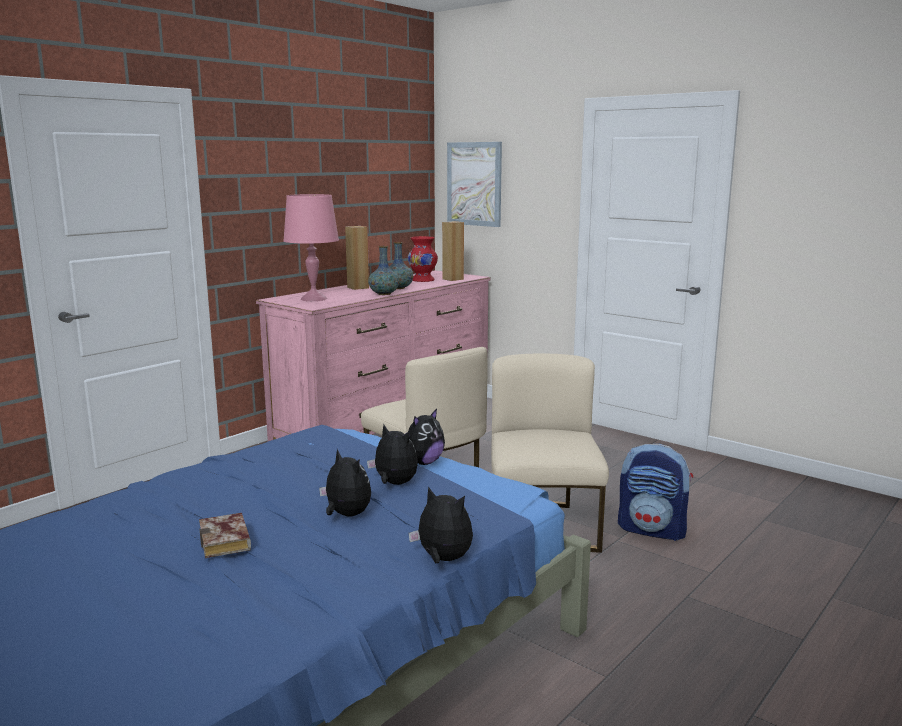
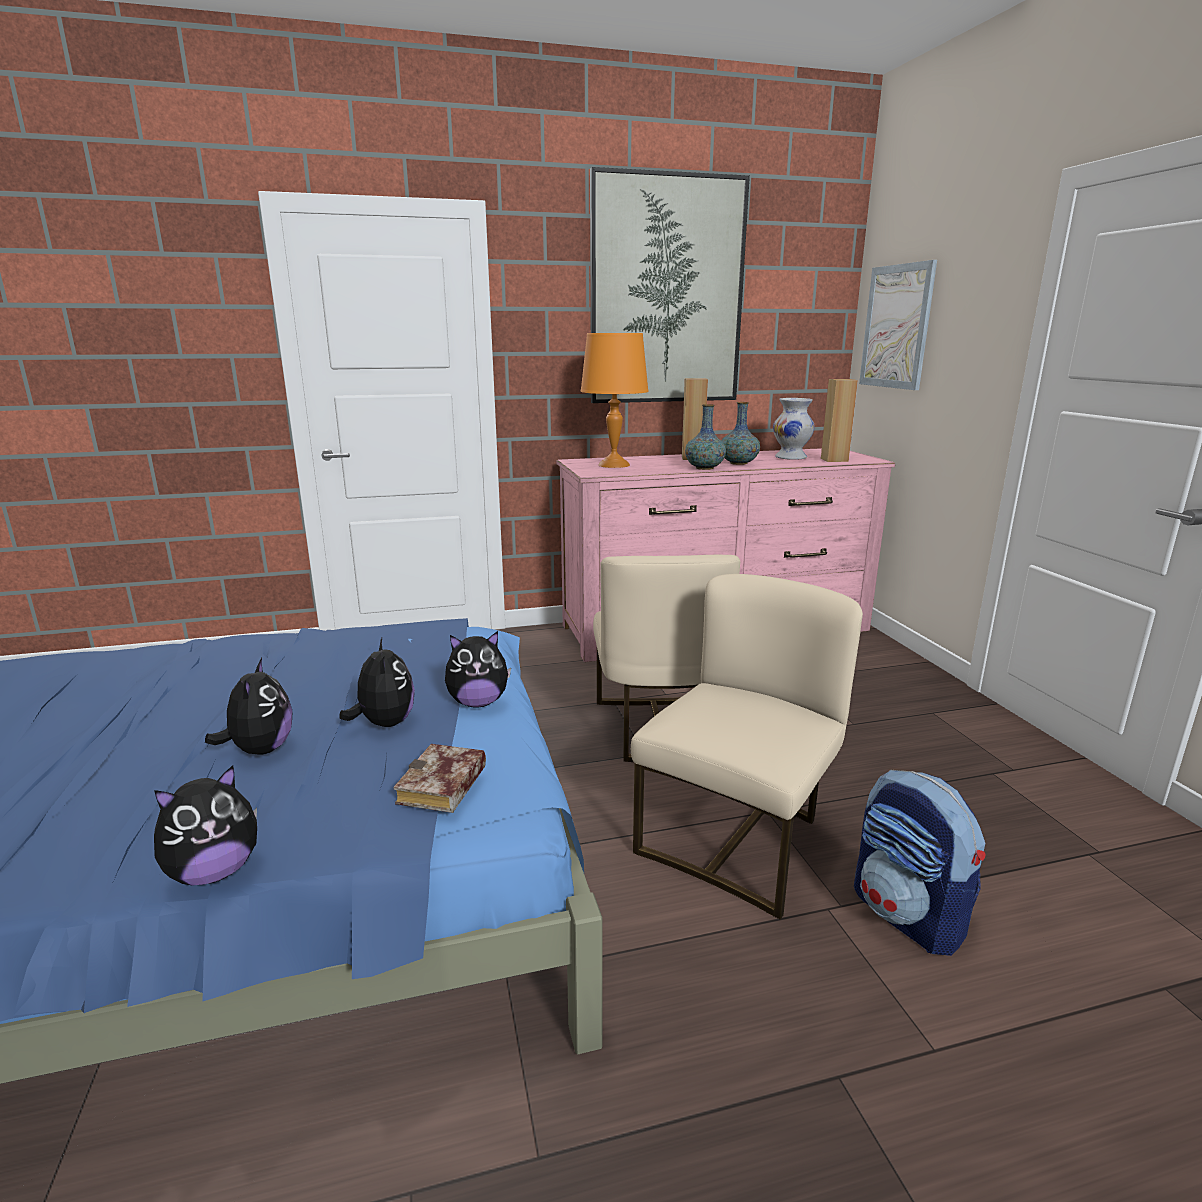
camera: 35 degrees right, 5 degrees up
book [199,513,251,558] -> book moved to [393,744,486,813]
pink table lamp [283,194,339,301] -> orange table lamp [580,333,649,468]
red vase [408,236,438,282] -> white vase [773,398,815,460]
plush toy [408,486,473,564] -> plush toy turned 75 degrees clockwise [154,765,257,886]
none -> picture [590,167,750,403]

